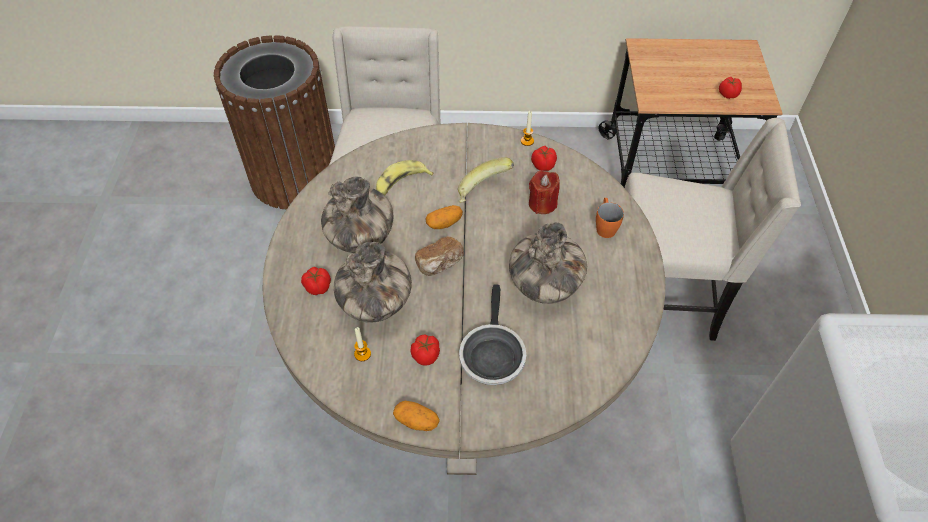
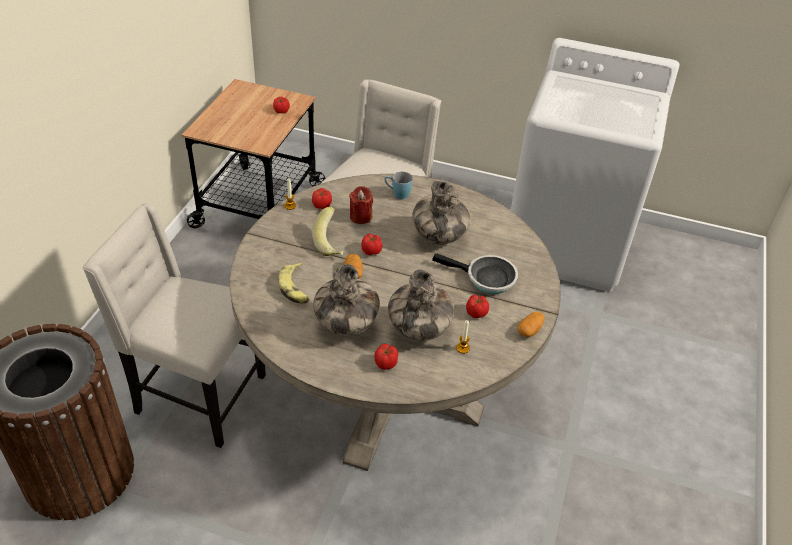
camera: 75 degrees left, 10 degrees down
bread [415,236,464,276] -> none
orange mug [596,198,624,238] -> blue mug [385,172,413,199]
none -> tomato [361,234,382,255]

